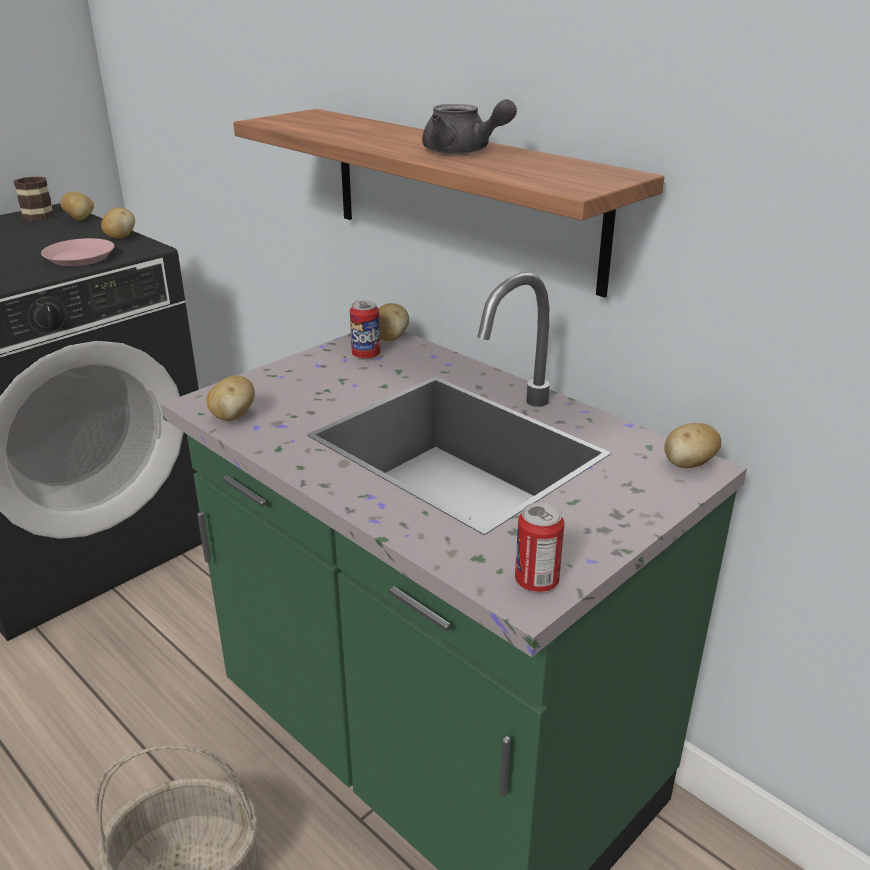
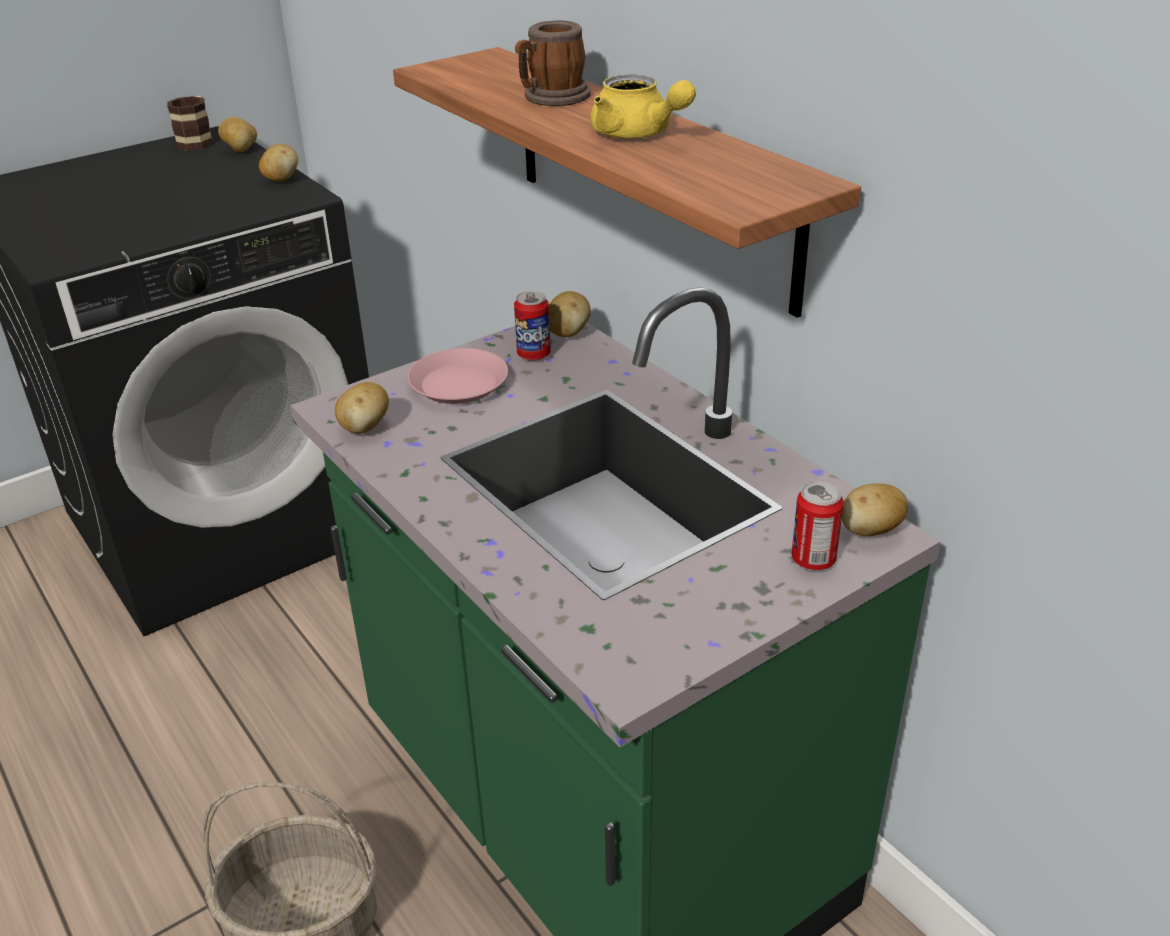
camera: 10 degrees right, 5 degrees up
pink plate [41,238,115,266] -> pink plate moved to [407,348,508,404]
grey teapot [422,99,517,154] -> yellow teapot [590,74,696,139]
can [515,503,564,592] -> can moved to [792,481,844,570]
none -> mug [515,20,591,106]

